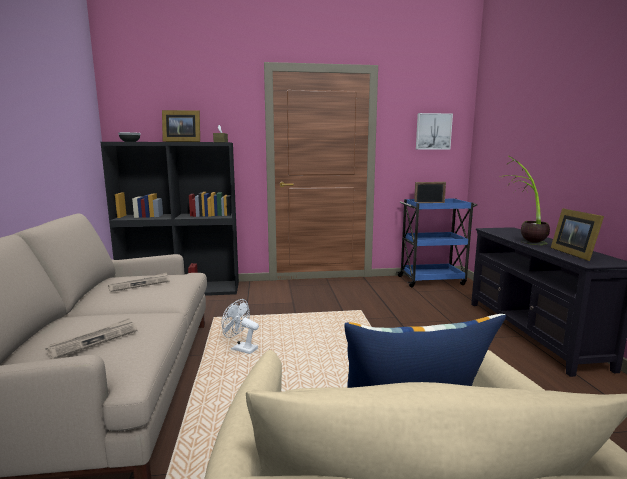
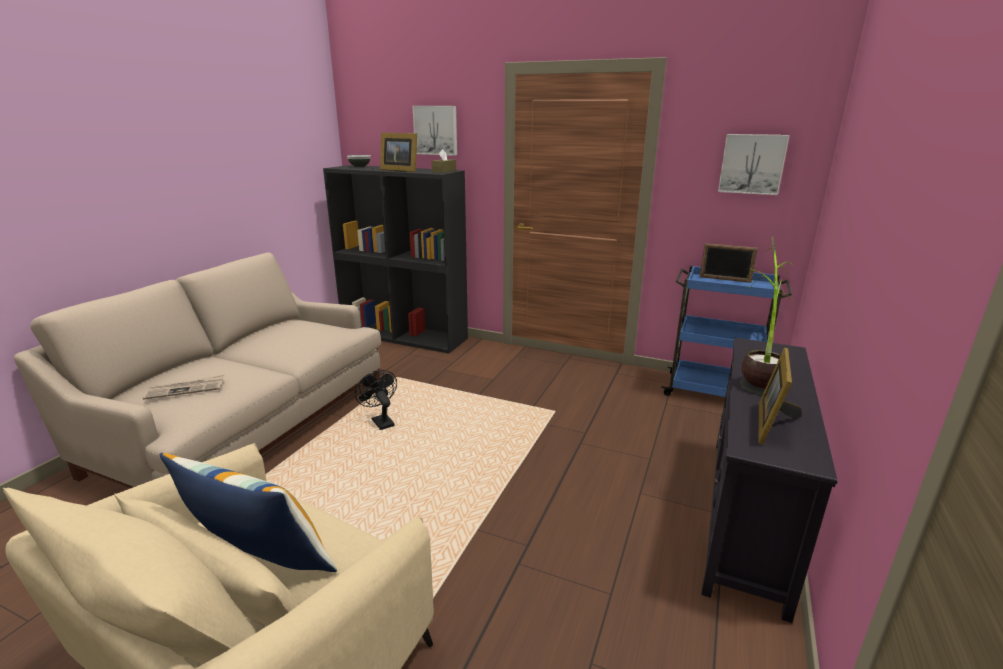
camera: 30 degrees right, 10 degrees up
newspaper [108,273,169,292] -> none
white fan [221,299,259,354] -> black fan [355,370,397,430]
none -> picture [413,106,457,156]

